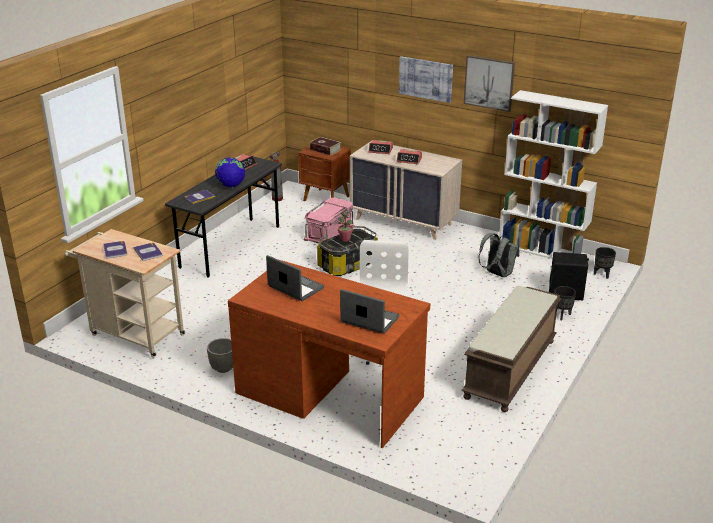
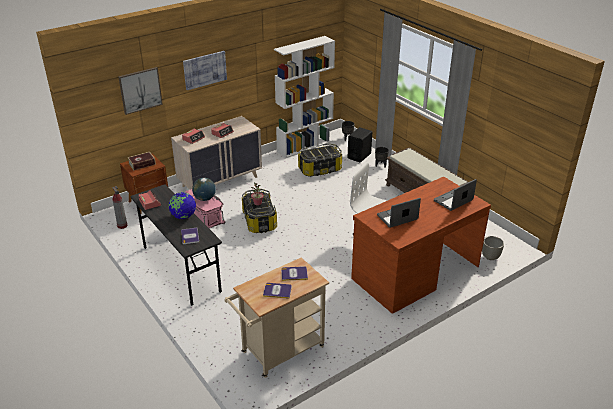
camera: 65 degrees left, 5 degrees up
grey planter [207,338,233,373] -> grey planter moved to [482,236,504,260]
picture [464,55,515,112] -> picture moved to [118,67,163,115]
grey backpack [478,233,520,277] -> storage box [298,143,342,177]
none -> globe [192,178,216,201]

